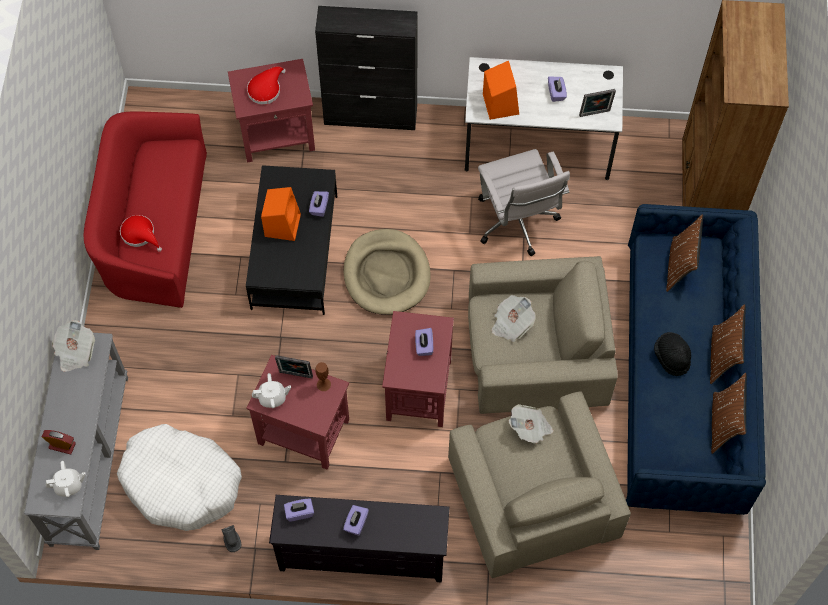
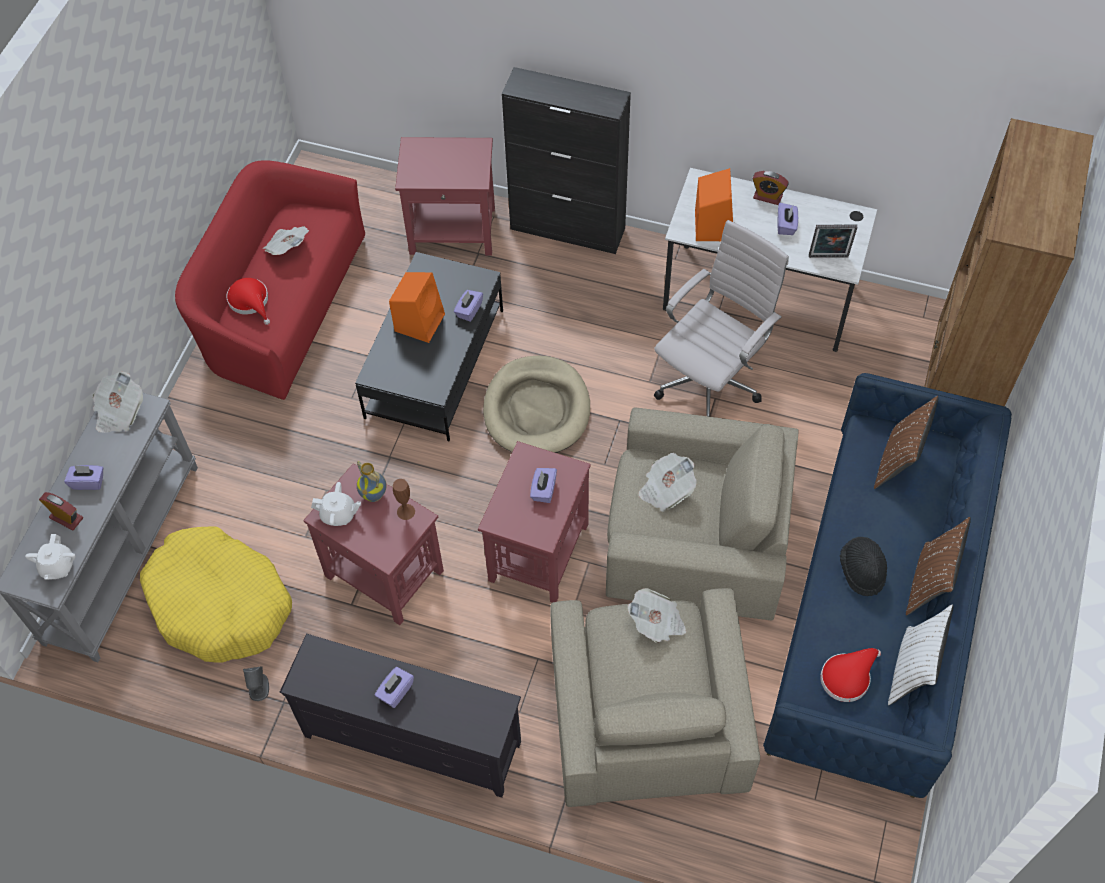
camera: 15 degrees right, 5 degrees down
white teapot [46,461,86,497] -> white teapot turned 90 degrees clockwise [25,534,75,580]
white dog bed [117,424,242,531] -> yellow dog bed [140,526,292,663]
red hat [247,66,286,105] -> red hat moved to [820,648,881,702]
picture frame [275,355,313,378] -> vase [357,461,387,502]
purple tissue box [284,499,314,522] -> purple tissue box moved to [64,465,103,490]
white office chair [478,149,570,256] -> white office chair turned 135 degrees counterclockwise [654,220,789,417]
brown pillow [711,373,747,454] -> white pillow [888,604,953,705]
none -> newspaper [263,226,309,255]
none -> alarm clock [753,171,789,205]

